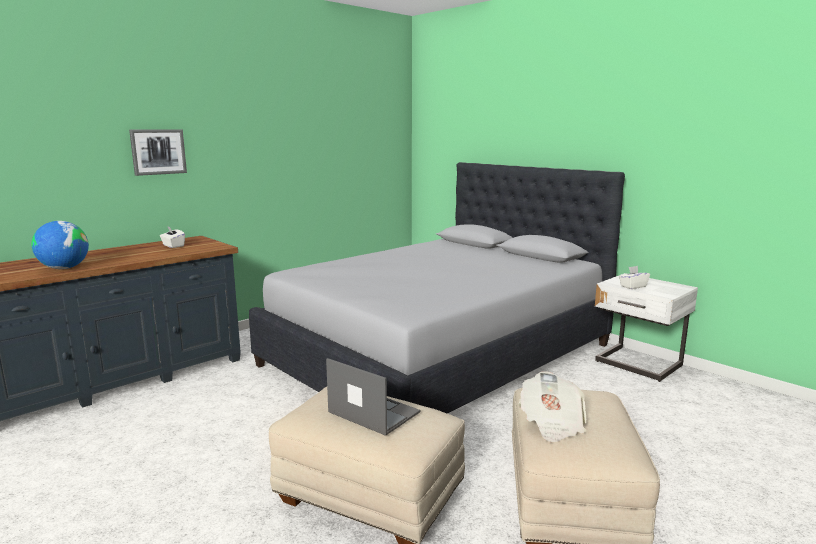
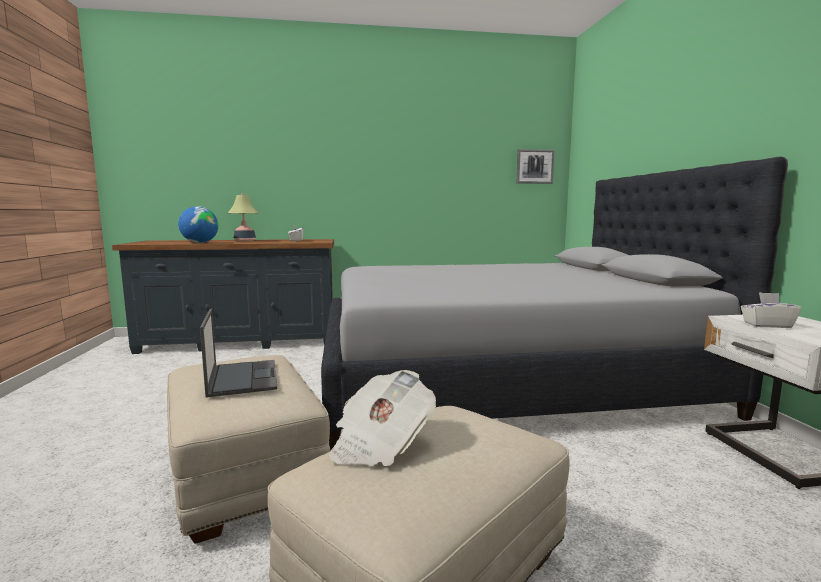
camera: 35 degrees right, 5 degrees down
picture [129,129,187,176] -> picture moved to [516,149,555,184]
none -> table lamp [228,193,258,242]

